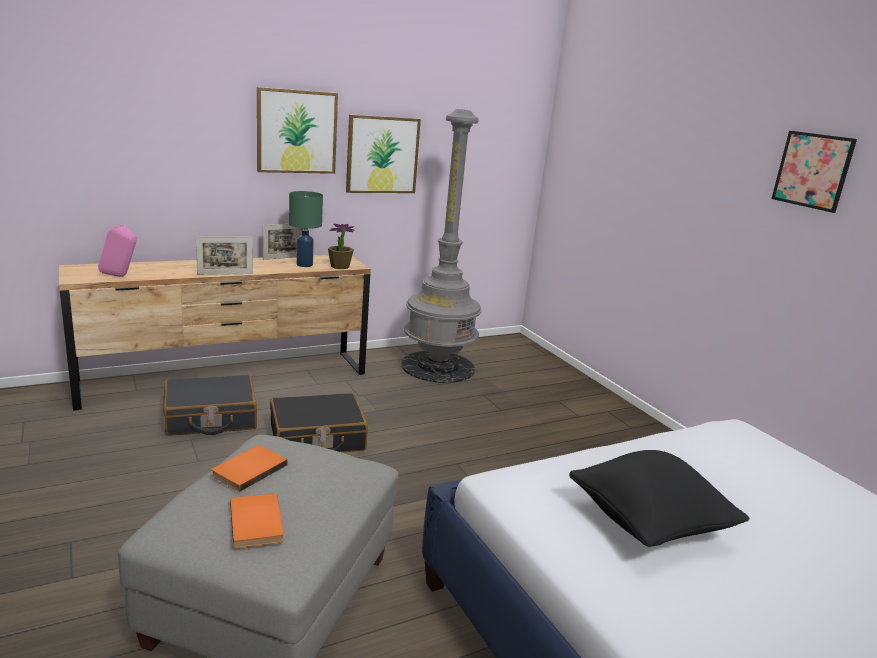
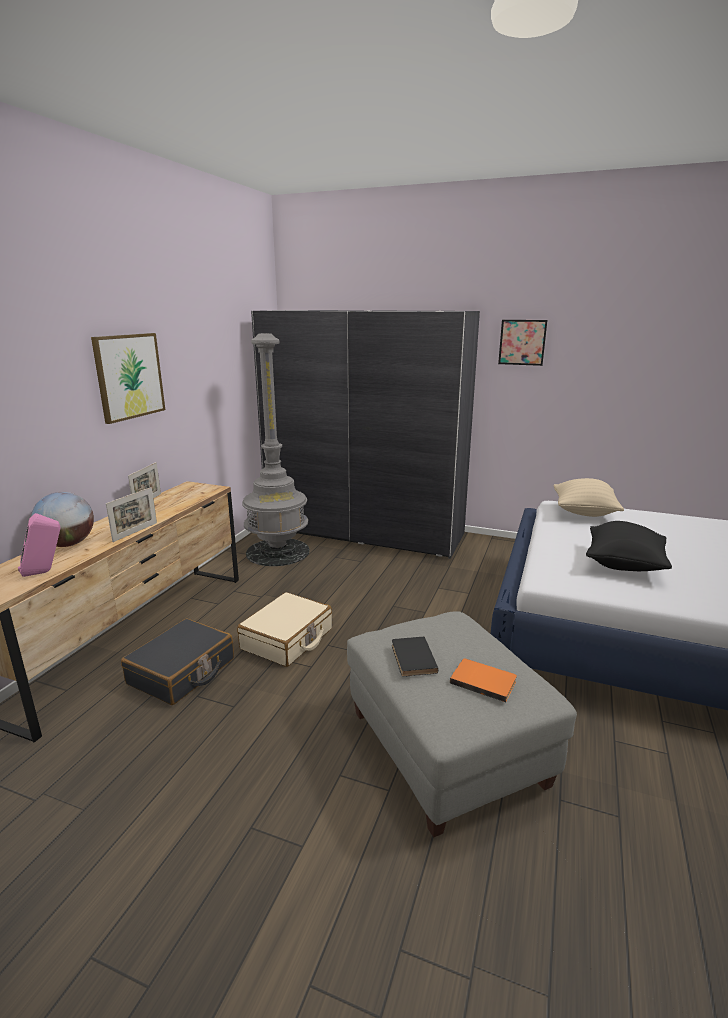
camera: 40 degrees left, 0 degrees up
orange book [211,445,288,492] -> black book [392,637,438,677]
black suitcase [270,393,368,452] -> beige suitcase [237,592,332,667]
green table lamp [289,191,323,267] -> none
potted plant [328,224,355,269] -> none
picture [346,114,421,193] -> none
none -> globe [31,492,94,547]
none -> grey wardrobe [251,310,480,559]
none -> beige pillow [554,478,624,517]

